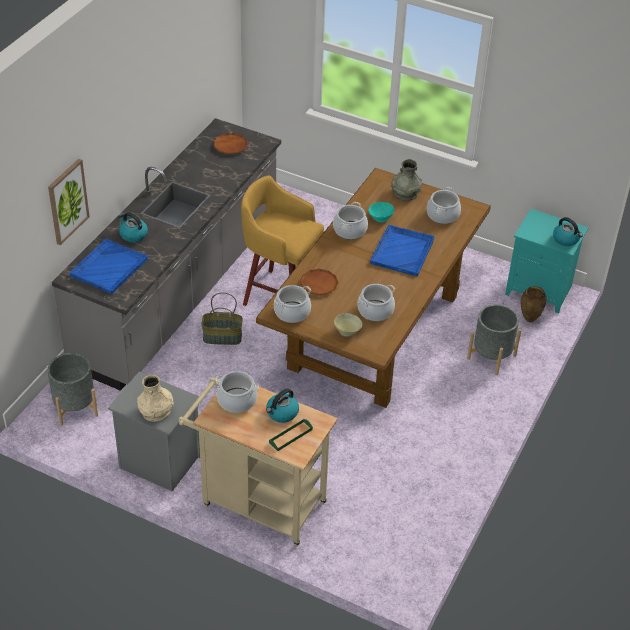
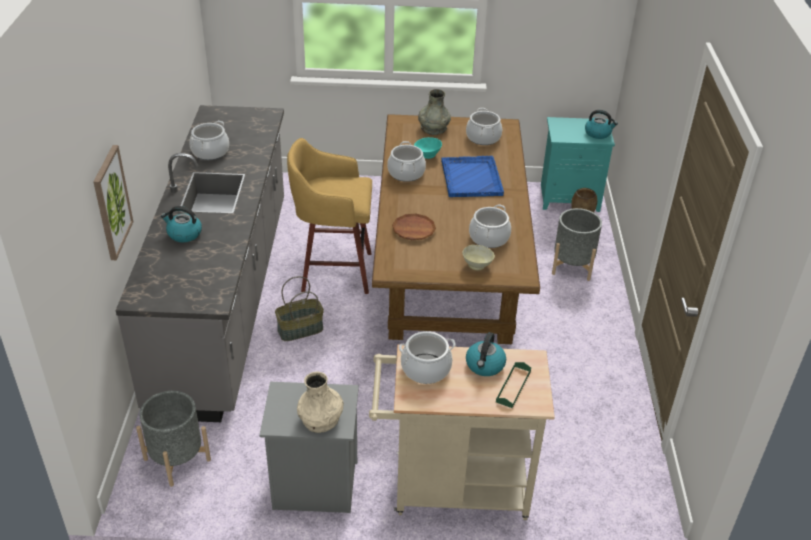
camera: 25 degrees left, 5 degrees down
blue tray [70,239,148,294] -> none
brown plate [213,133,248,154] -> none
cooking pot [274,285,311,323] -> cooking pot moved to [189,121,229,160]

